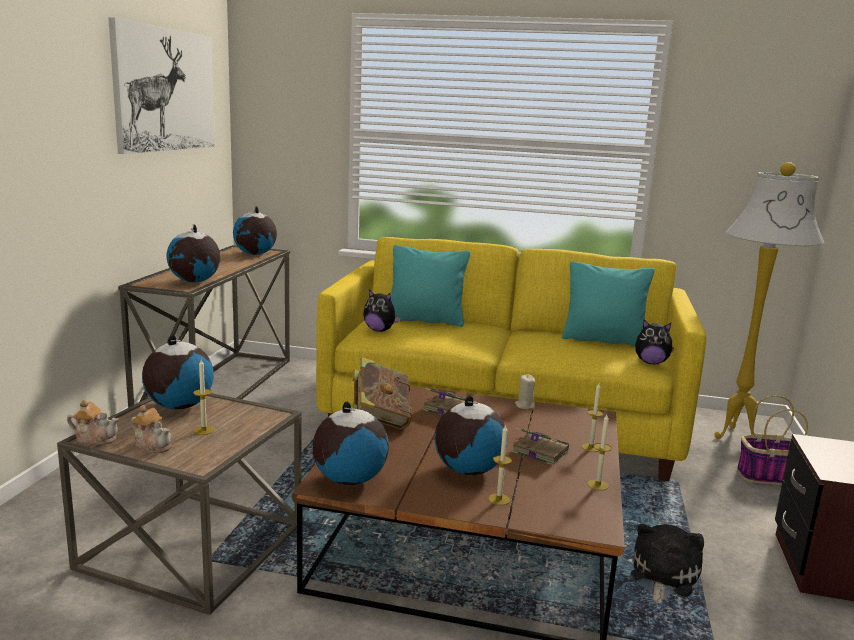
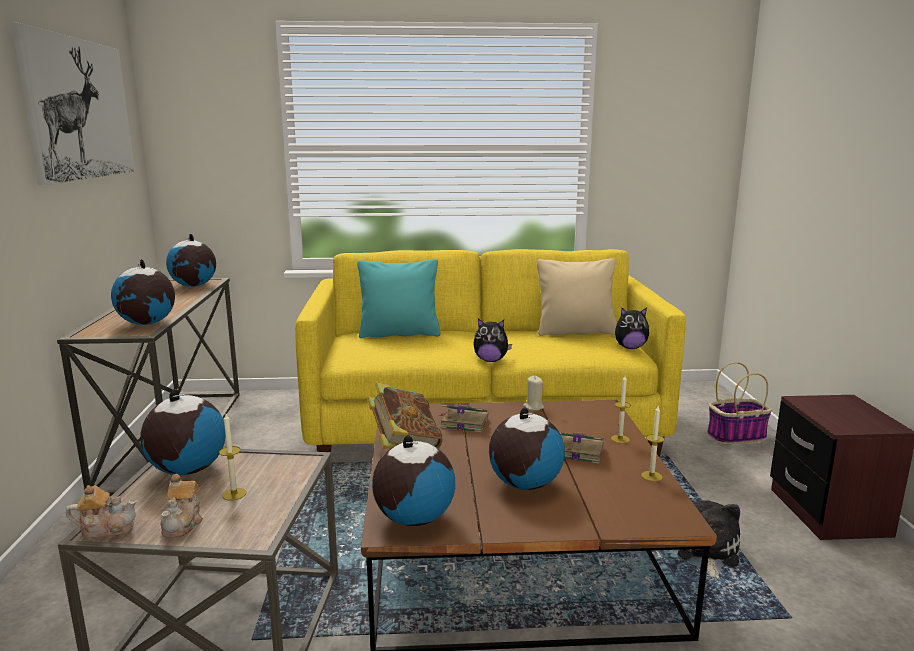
camera: 15 degrees left, 0 degrees up
teapot [131,405,172,454] -> teapot turned 75 degrees clockwise [160,474,203,538]
plush toy [363,289,401,332] -> plush toy moved to [473,318,512,362]
candle [488,424,512,505] -> none
turquoise pillow [562,261,654,346] -> beige pillow [537,258,617,336]
white floor lamp [714,162,824,439] -> none

